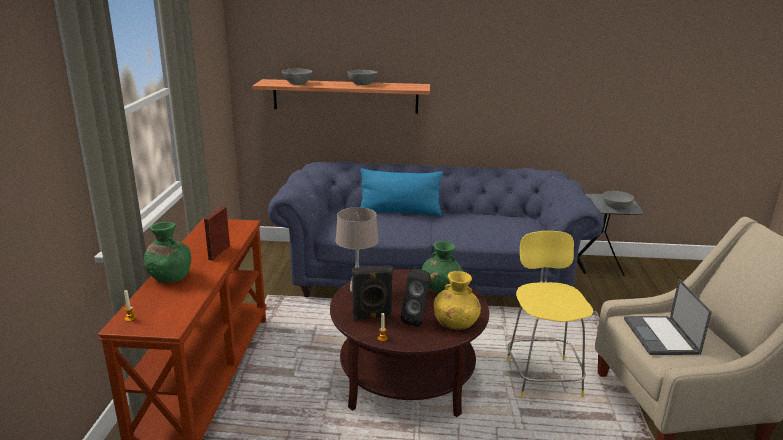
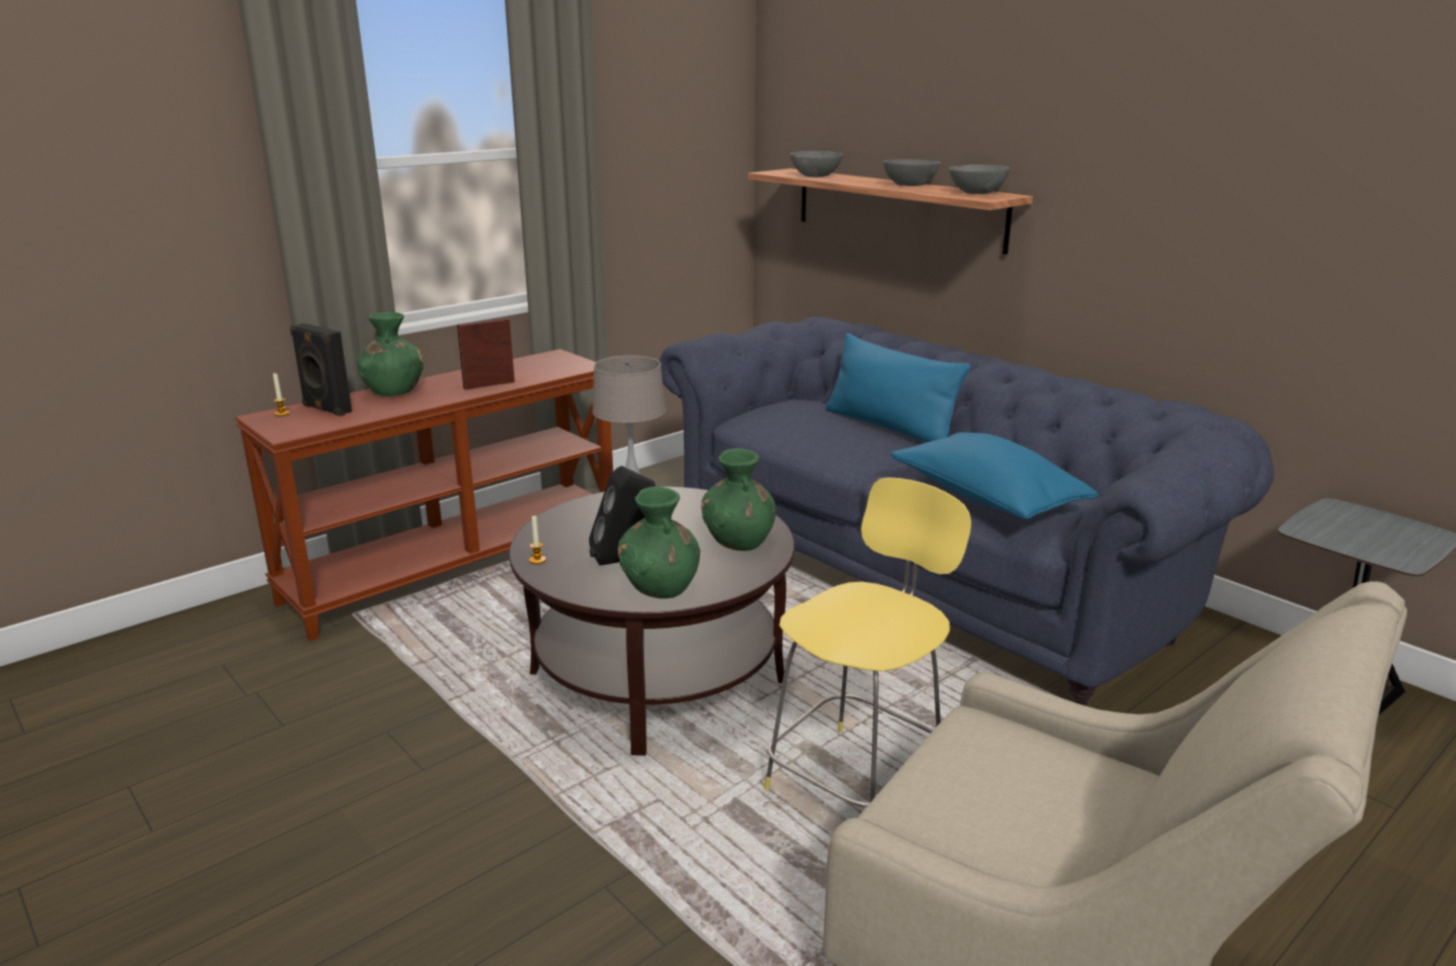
camera: 45 degrees right, 0 degrees up
black speaker [352,265,393,321] -> black speaker moved to [290,323,352,416]
yellow vase [434,271,481,330] -> green vase [618,486,700,599]
grey bowl [603,191,634,210] -> grey bowl moved to [949,164,1010,194]
laptop [624,279,712,355] -> none
none -> blue pillow [891,432,1098,519]

